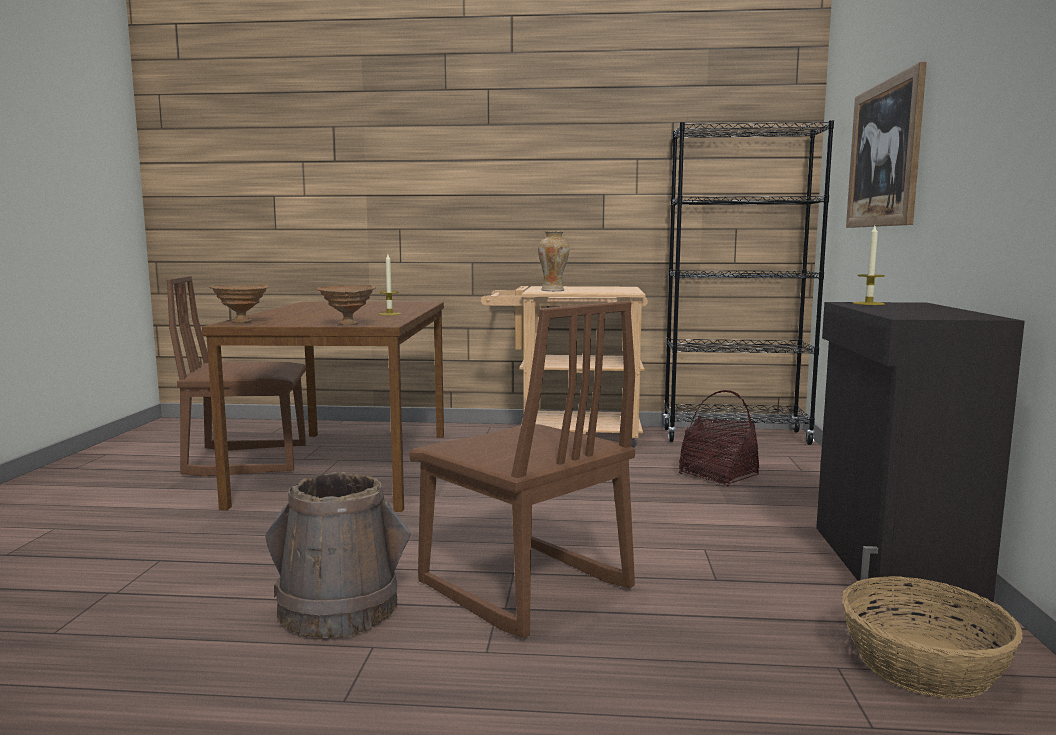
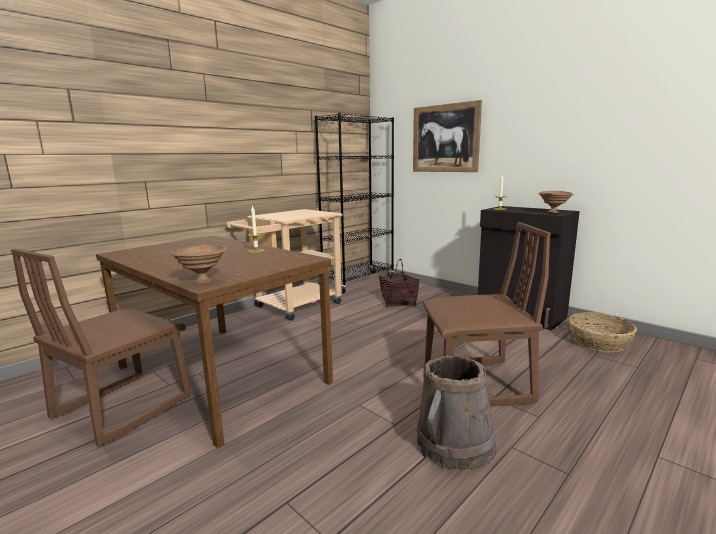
camera: 50 degrees left, 5 degrees up
brown bowl [317,285,376,325] -> brown bowl moved to [538,191,574,213]
vase [538,231,569,291] -> none

